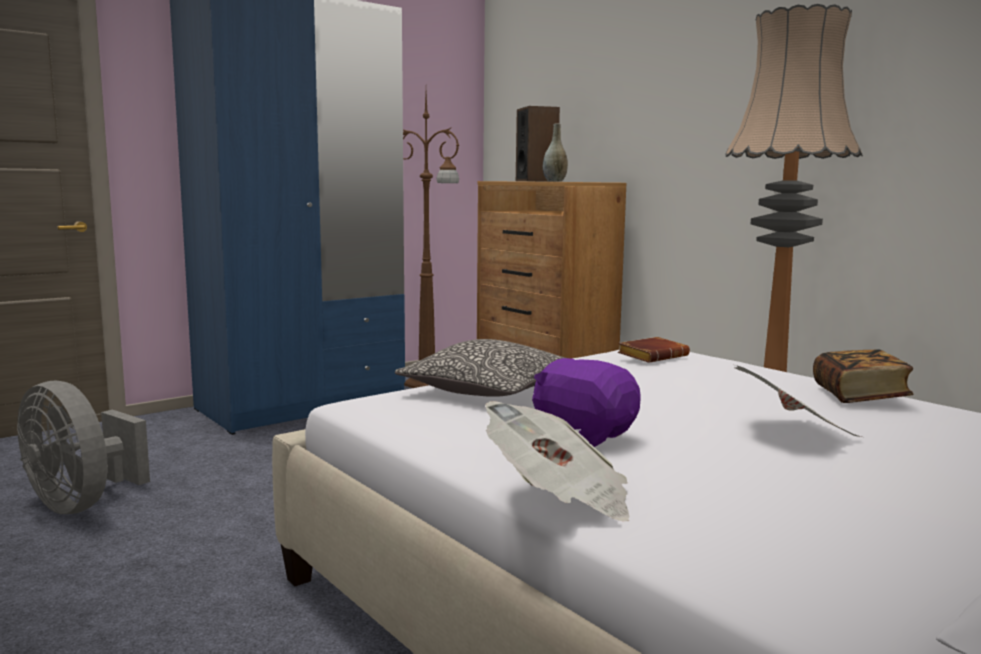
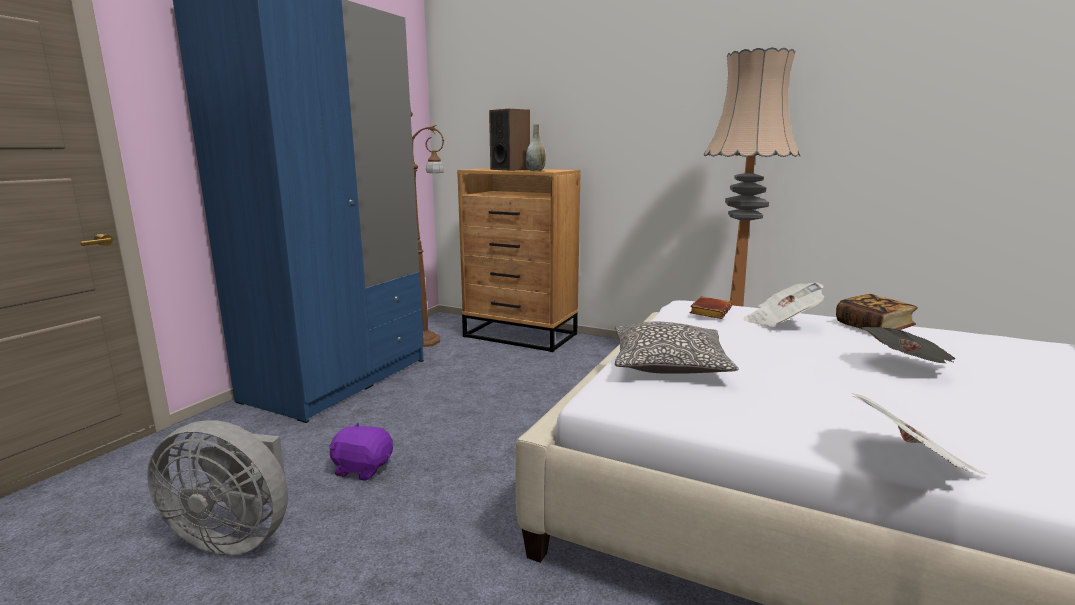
camera: 25 degrees left, 5 degrees up
purple plush toy [532,358,641,447] -> purple plush toy moved to [330,422,393,481]
none -> newspaper [744,283,824,327]

